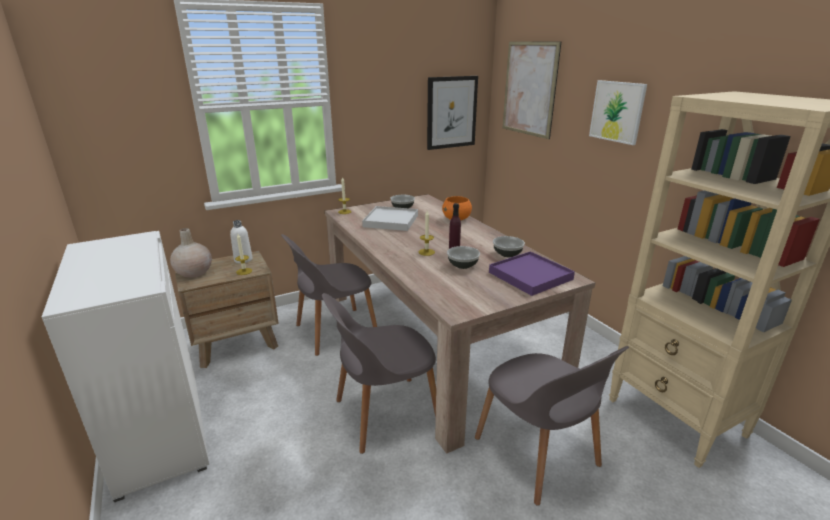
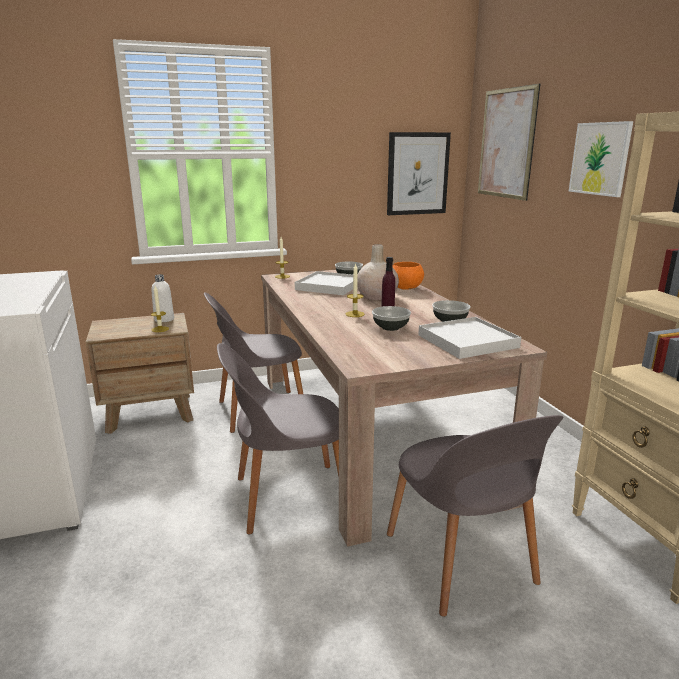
camera: 10 degrees right, 5 degrees down
beige vase [170,228,212,278] -> beige vase moved to [357,244,399,300]
purple tray [489,251,575,296] -> white tray [418,317,521,359]

